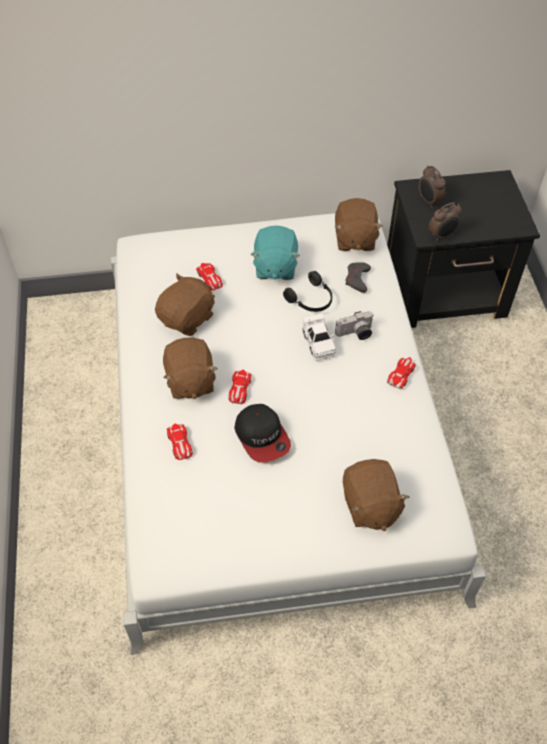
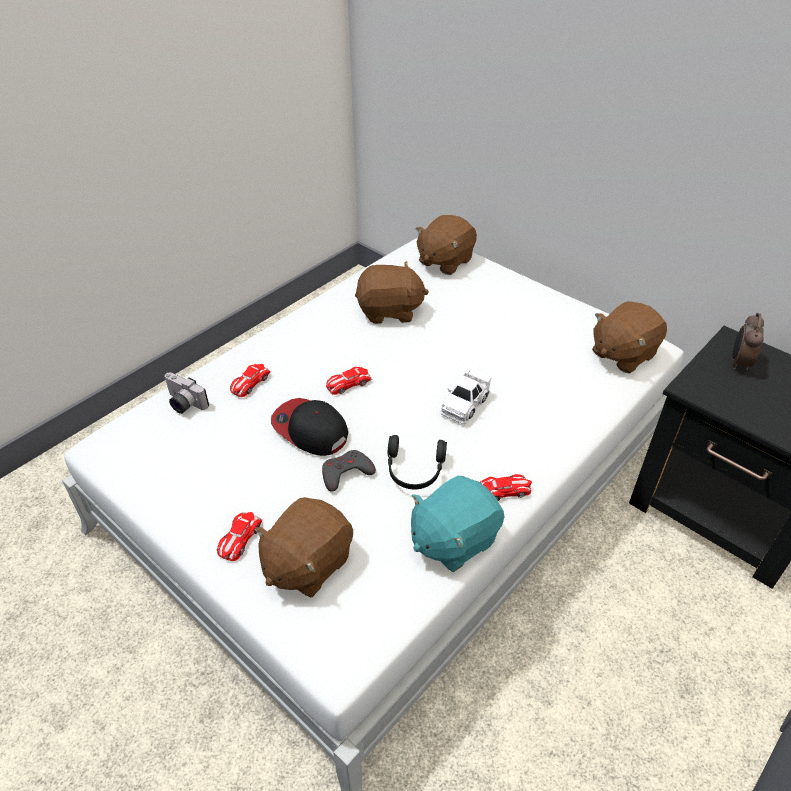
camera: 50 degrees right, 10 degrees down
brown plush toy [163,337,218,399] -> brown plush toy moved to [416,215,477,275]
toy car [196,263,223,291] -> toy car moved to [217,512,263,561]
cap [234,404,291,463] -> cap turned 105 degrees clockwise [271,398,348,456]
turquoise plush toy [250,226,300,280] -> turquoise plush toy moved to [411,476,505,572]
black headphones [283,271,332,312] -> black headphones moved to [388,435,447,489]
camera [335,311,373,340] -> camera moved to [164,372,209,414]
grey game controller [345,262,371,293] -> grey game controller moved to [322,450,376,492]
alarm clock [429,202,461,242] -> none

